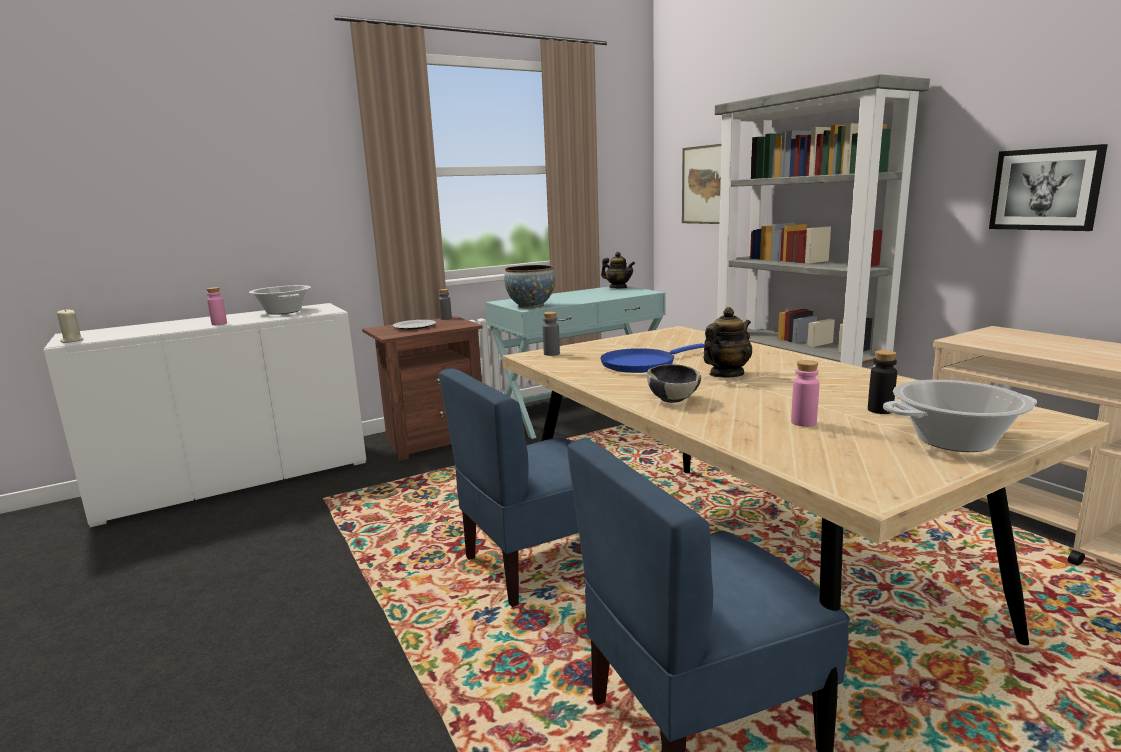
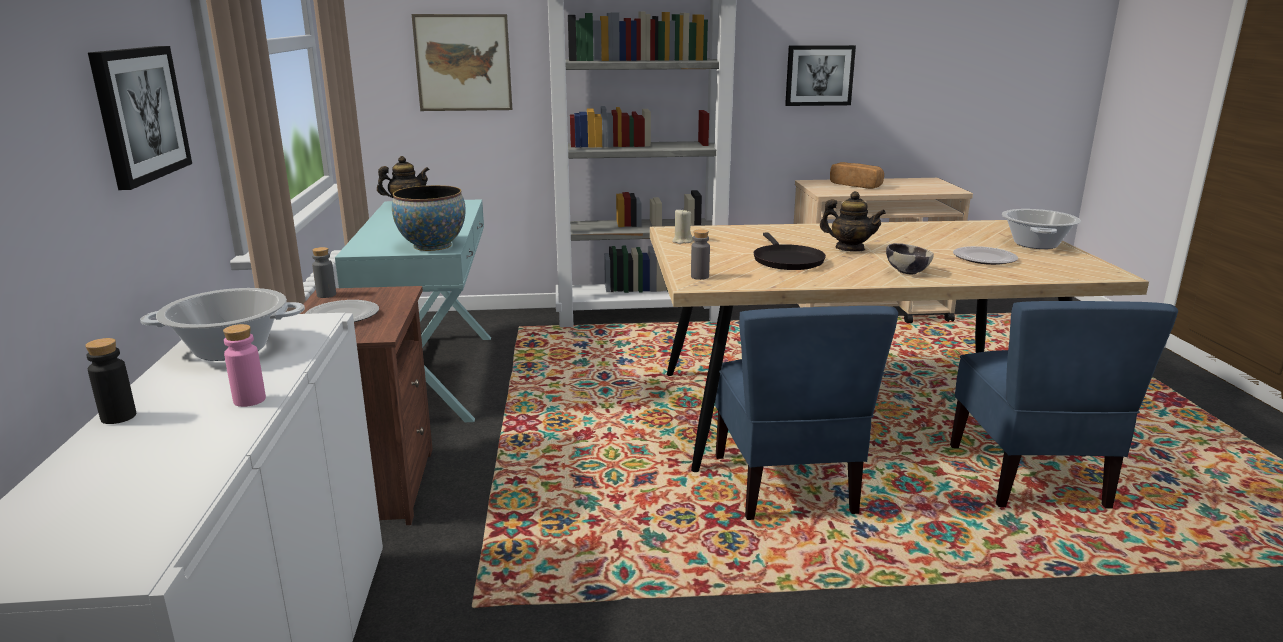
camera: 65 degrees left, 5 degrees up
beige candle [57,308,84,343] -> beige candle moved to [672,209,693,244]
blue frying pan [600,343,704,373] -> black frying pan [754,232,826,270]
teapot [703,307,752,378] -> teapot turned 135 degrees clockwise [820,191,886,252]
pink bottle [791,360,820,427] -> plate [953,246,1018,265]
black bottle [868,350,897,414] -> black bottle moved to [85,338,136,424]
none -> picture [88,46,192,190]
none -> bread [830,162,884,189]

